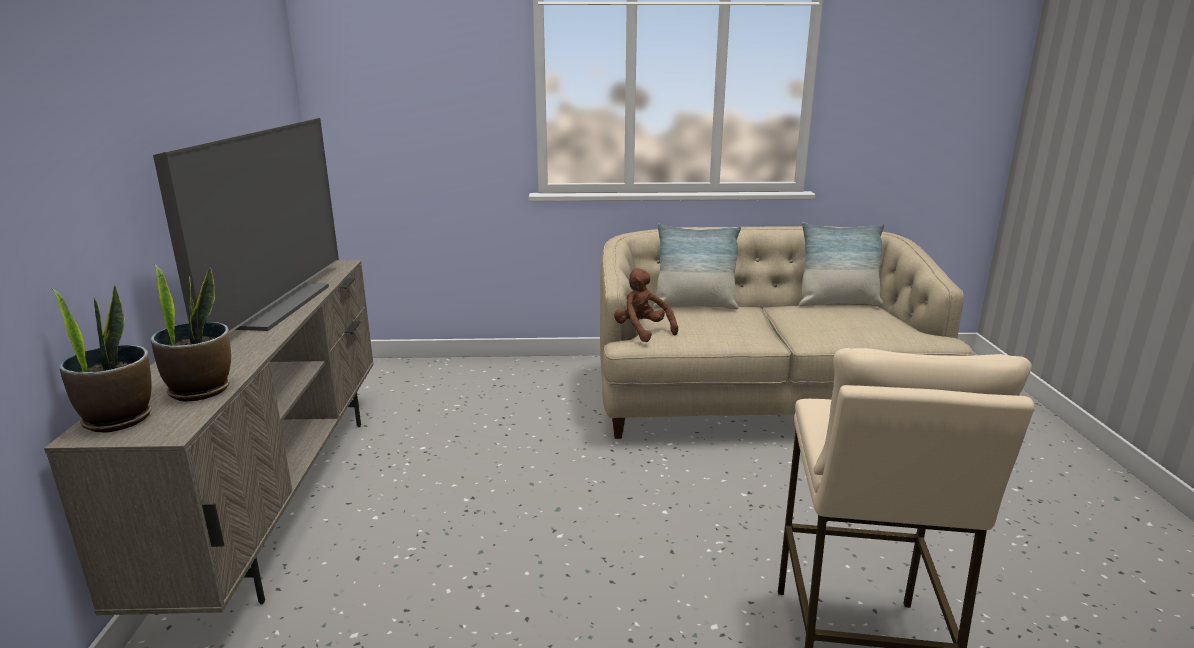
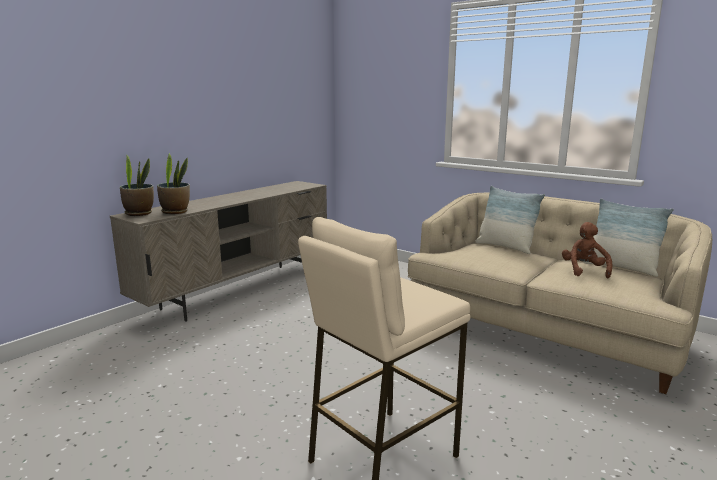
camera: 40 degrees right, 5 degrees down
television [153,118,339,333] -> none
brown plush toy [614,268,678,342] -> brown plush toy moved to [562,222,613,278]

